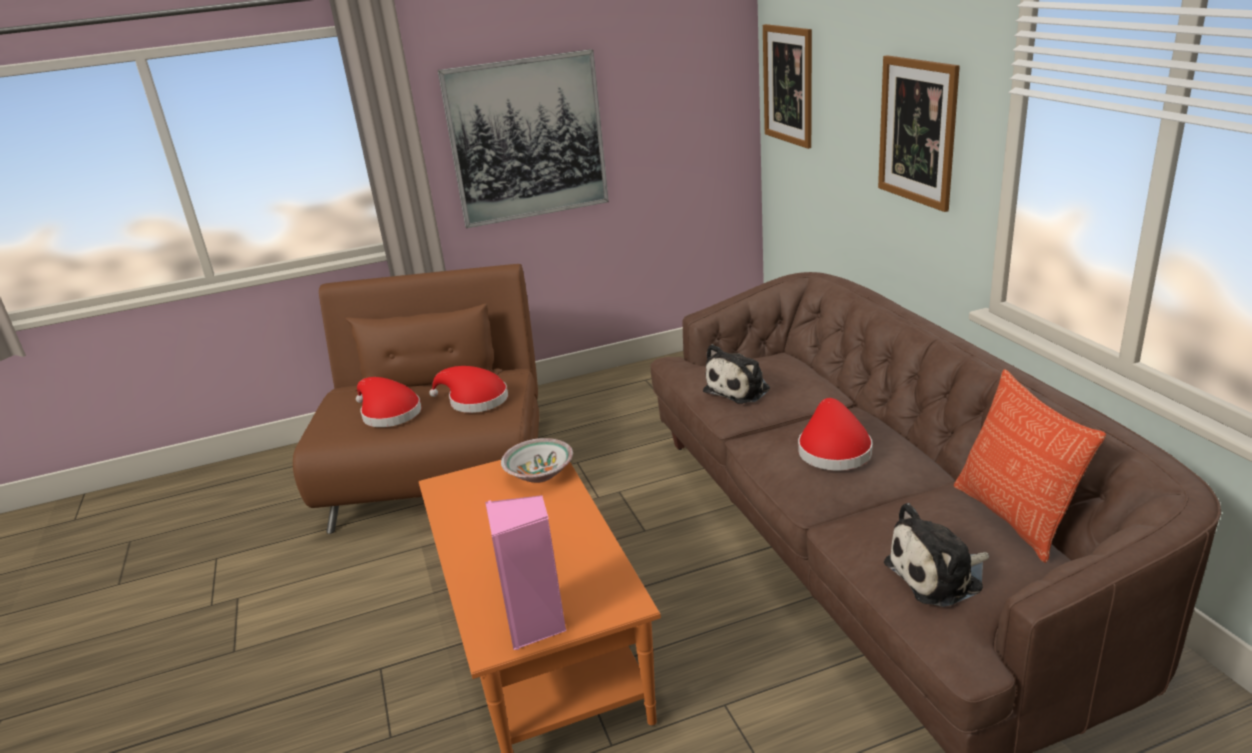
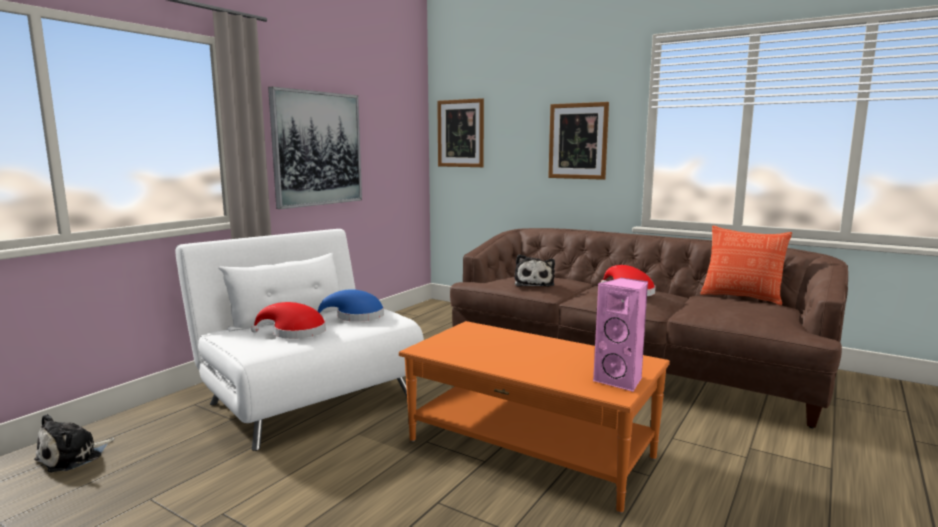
camera: 40 degrees left, 15 degrees down
brown armchair [293,264,539,534] -> white armchair [175,229,424,451]
red hat [429,366,508,413] -> blue hat [318,289,384,322]
bowl [501,438,573,483] -> none
plush toy [884,503,989,607] -> plush toy moved to [34,414,115,472]

